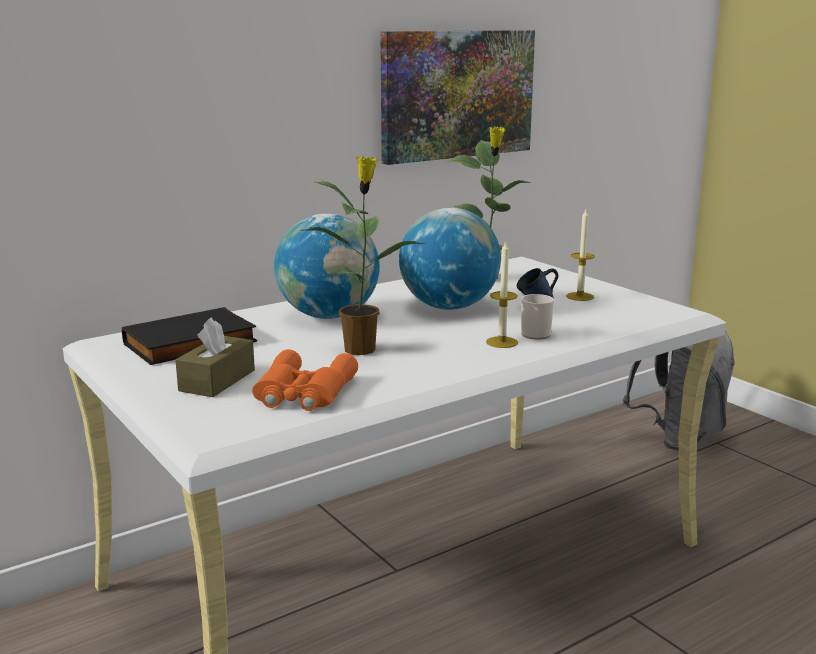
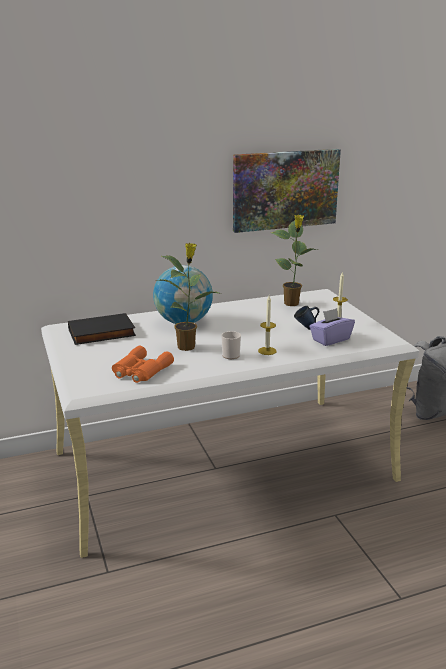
camera: 15 degrees right, 5 degrees up
brown tissue box [175,317,255,397] -> none
globe [399,208,501,310] -> none
mug [521,294,554,340] -> mug moved to [221,331,241,359]
none -> purple tissue box [309,308,355,346]

